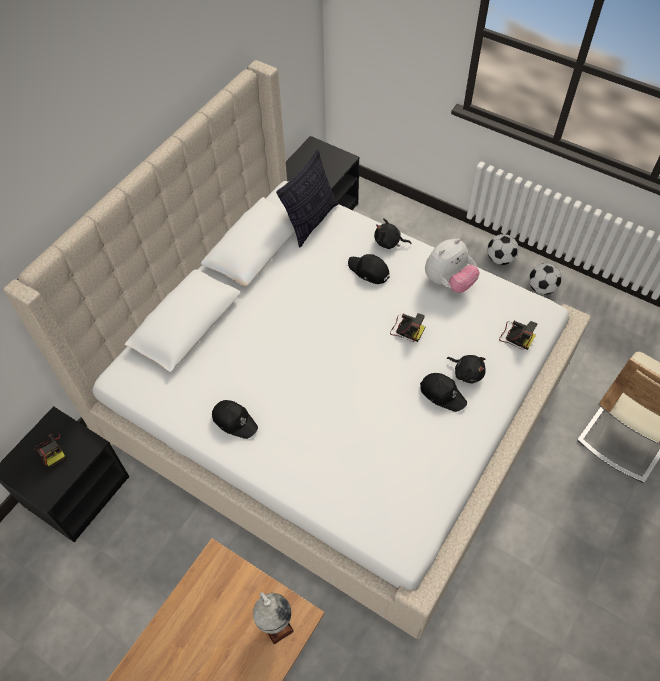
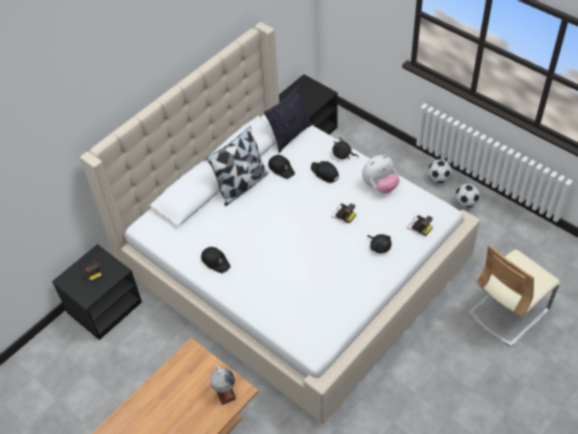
camera: 10 degrees right, 5 degrees down
black cap [420,373,467,412] -> black cap moved to [268,155,295,179]
none -> pillow [206,126,269,206]

